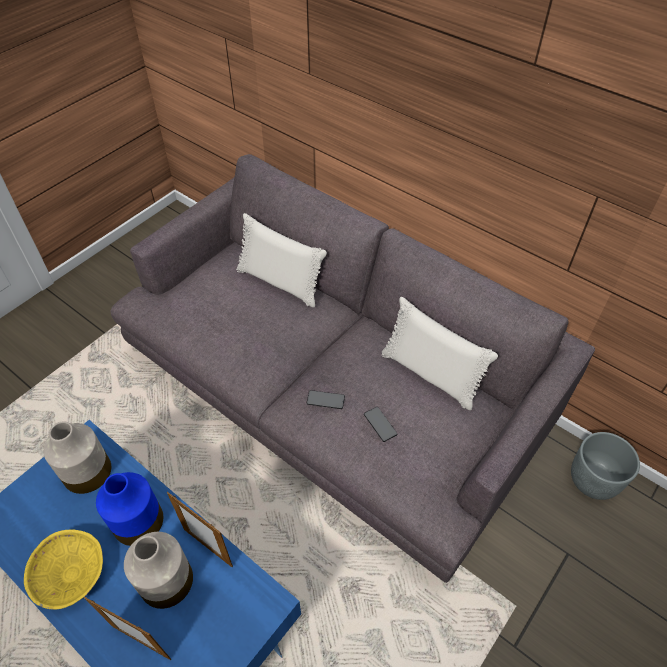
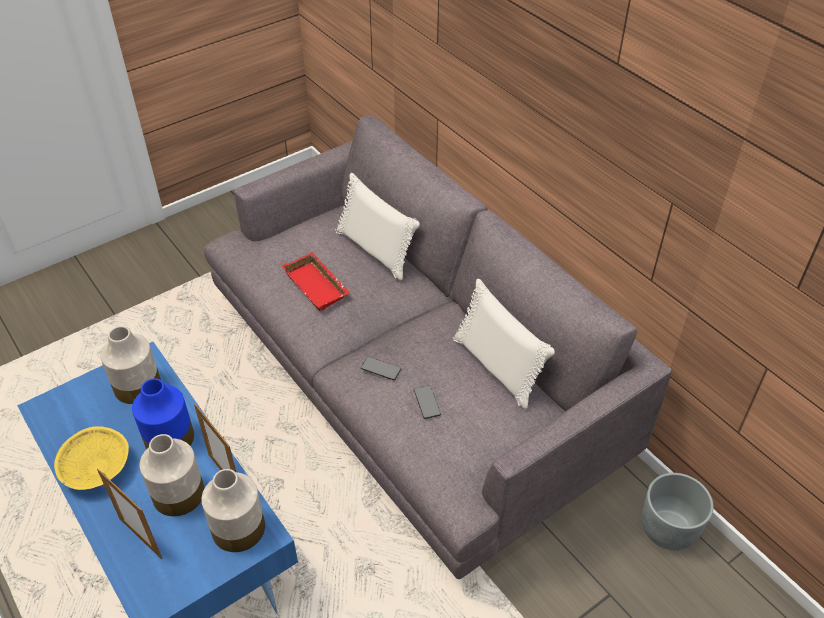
camera: 15 degrees right, 5 degrees down
none -> beige vase [201,469,265,552]
none -> red tray [282,252,350,311]

